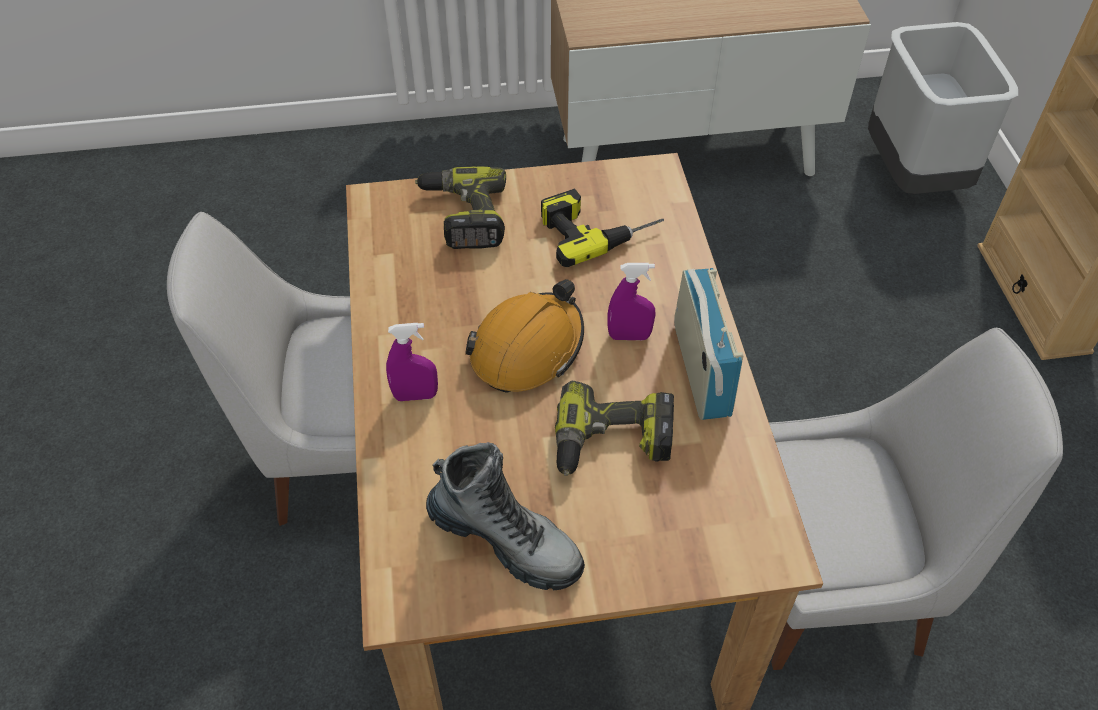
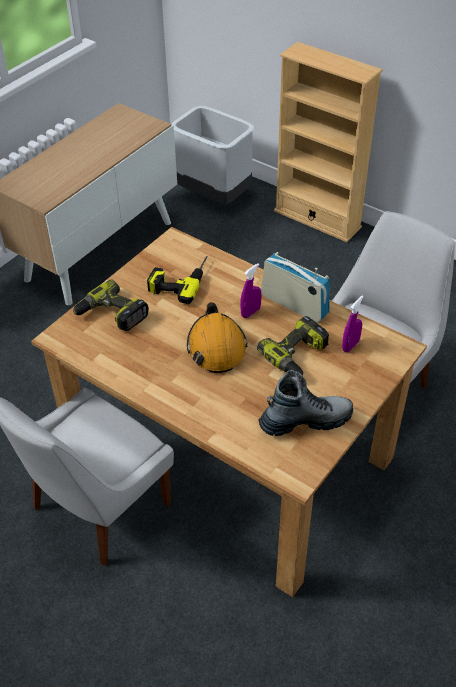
camera: 45 degrees left, 5 degrees down
purple spray bottle [386,323,438,401] -> purple spray bottle moved to [342,296,364,352]

